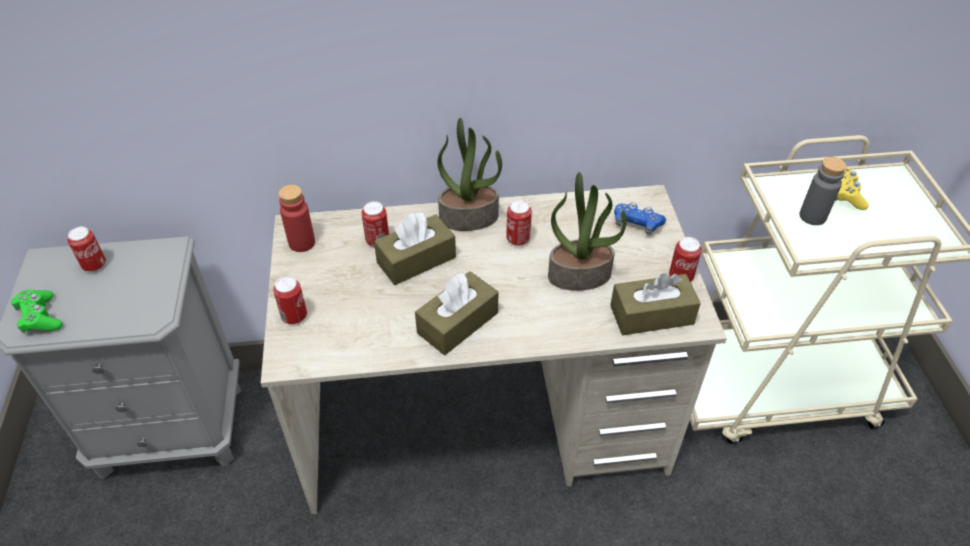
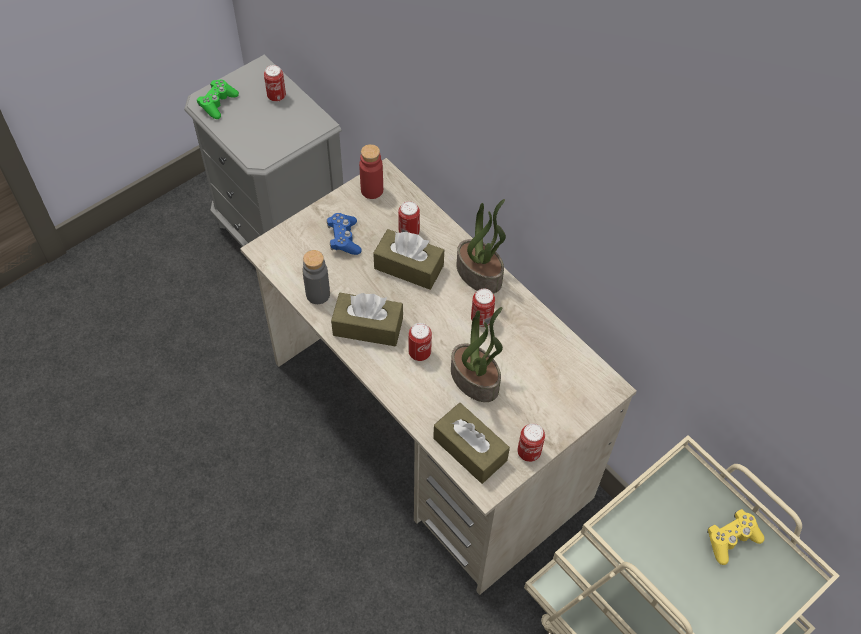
camera: 55 degrees right, 10 degrees up
can [273,276,307,324] -> can moved to [409,323,432,361]
blue game controller [614,202,666,235] -> blue game controller moved to [327,213,362,255]
grey bottle [800,157,846,225] -> grey bottle moved to [302,250,330,304]

